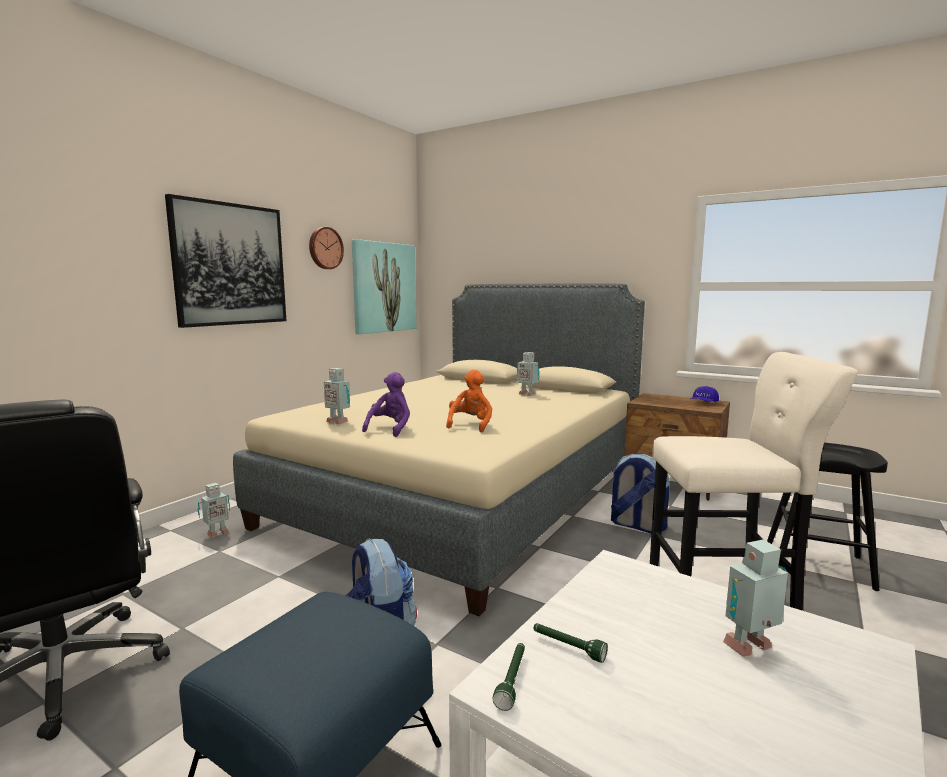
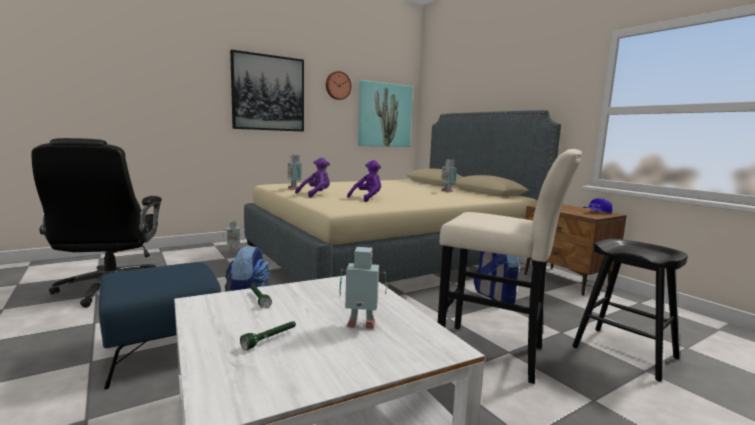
camera: 25 degrees right, 0 degrees up
orange plush toy [446,370,492,433] -> purple plush toy [347,160,381,202]
green flashlight [493,643,525,711] -> green flashlight moved to [240,321,296,350]

